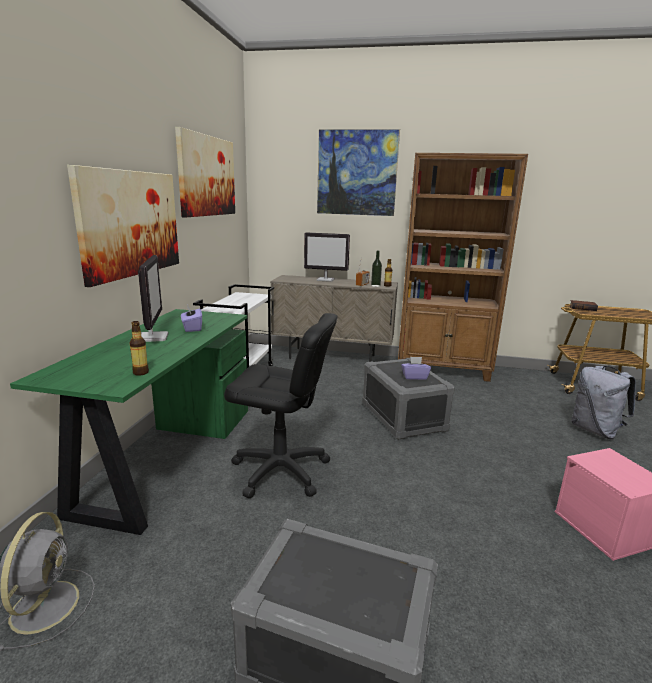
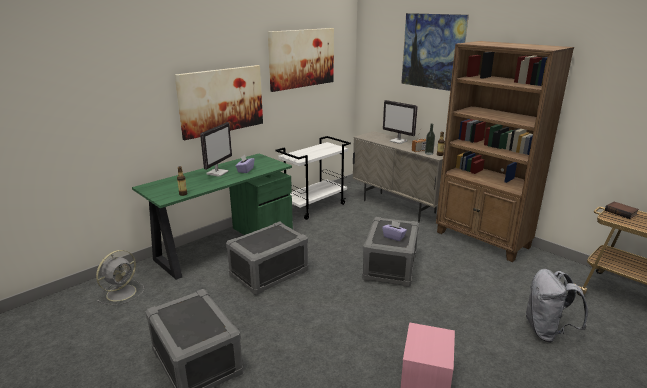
camera: 35 degrees right, 5 degrees up
black office chair [224,313,338,498] -> grey storage box [226,221,308,295]

